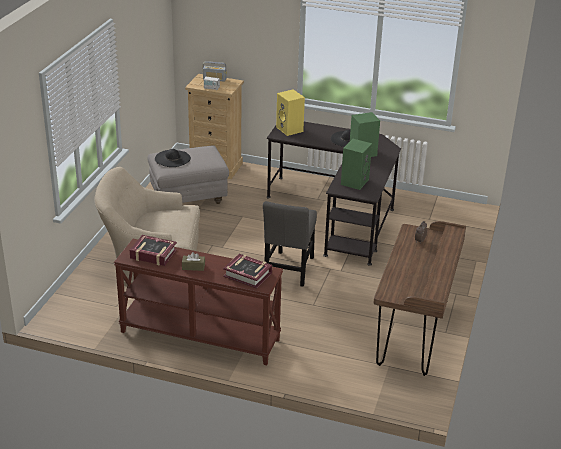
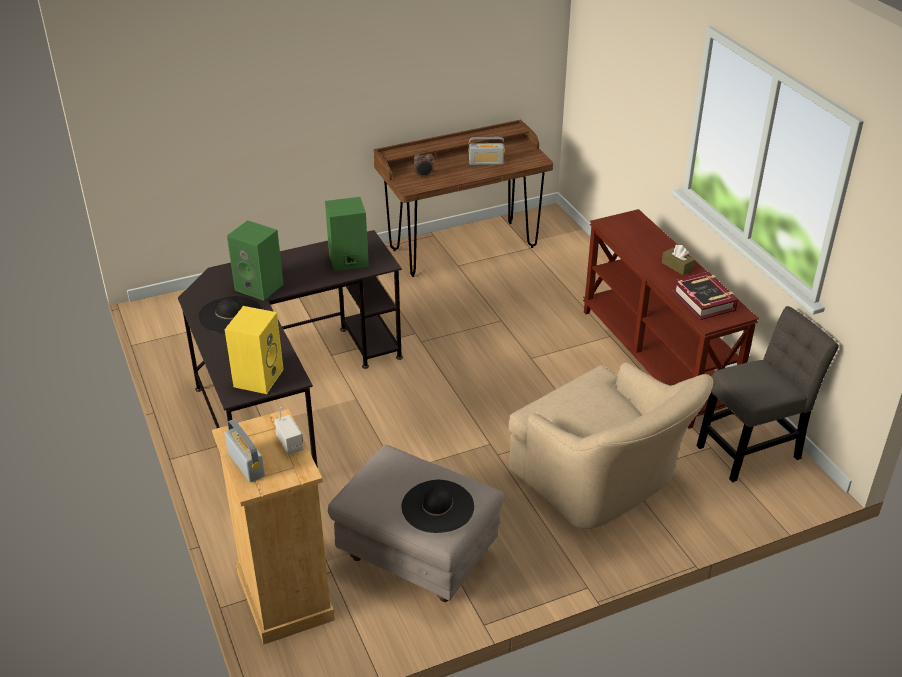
camera: 130 degrees left, 5 degrees up
book [223,254,272,289] -> none
grey chair [263,201,317,287] -> grey chair moved to [697,306,839,482]
none -> radio [468,137,505,165]

